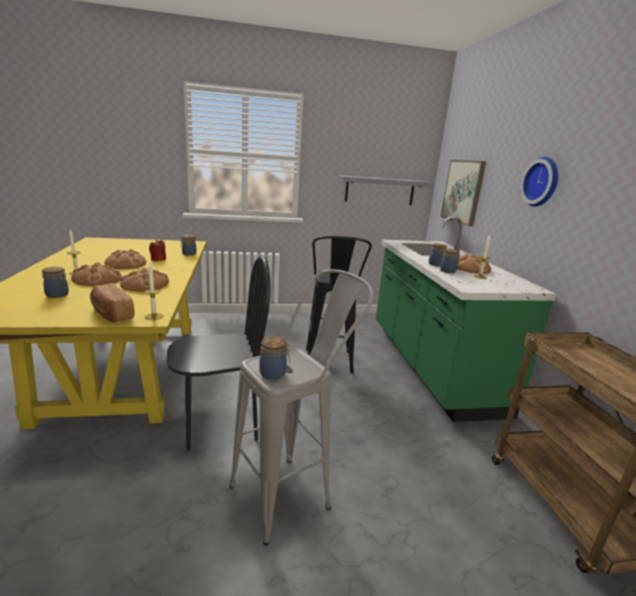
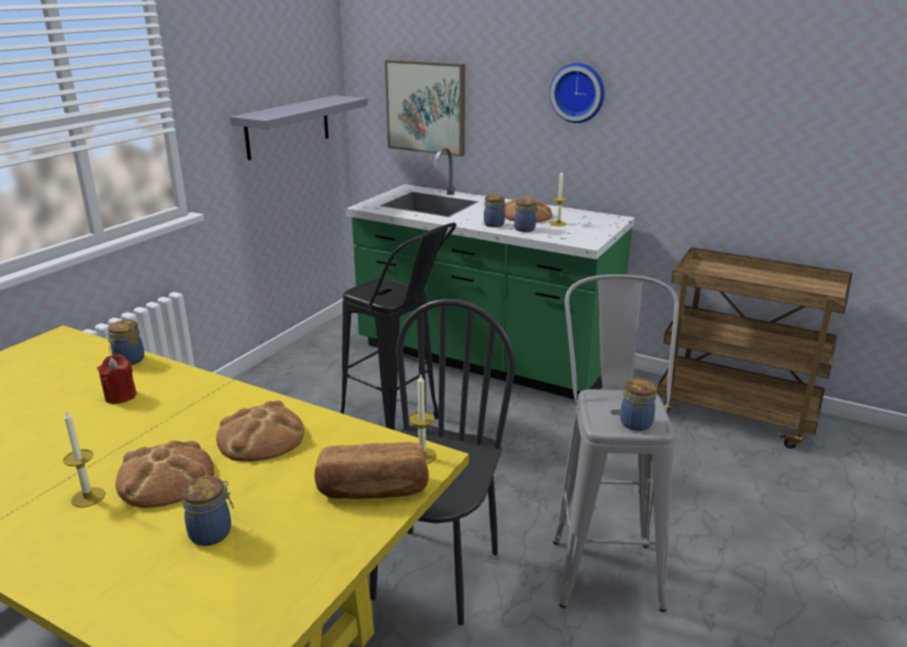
camera: 50 degrees left, 5 degrees up
bread [104,249,147,269] -> none

